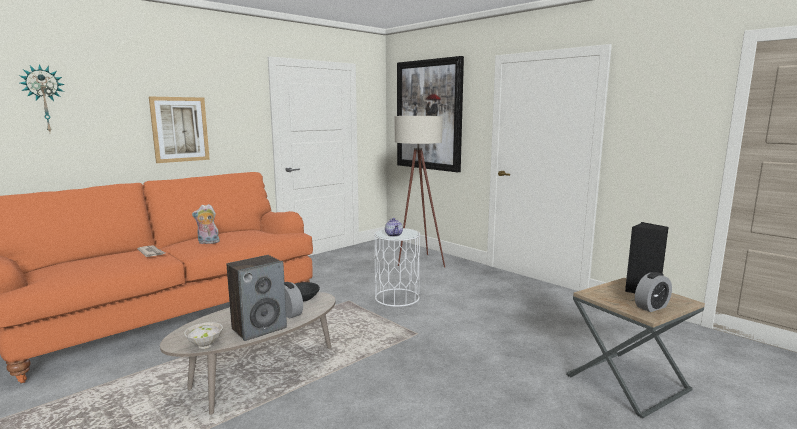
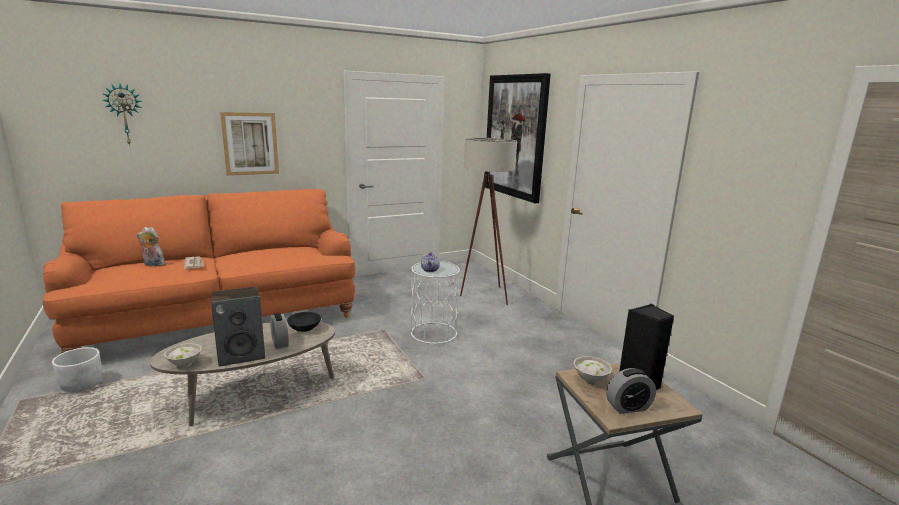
camera: 15 degrees right, 5 degrees up
plush toy [192,204,220,244] -> plush toy moved to [137,227,165,266]
none -> white planter [52,347,102,393]
none -> white bowl [573,356,613,385]

